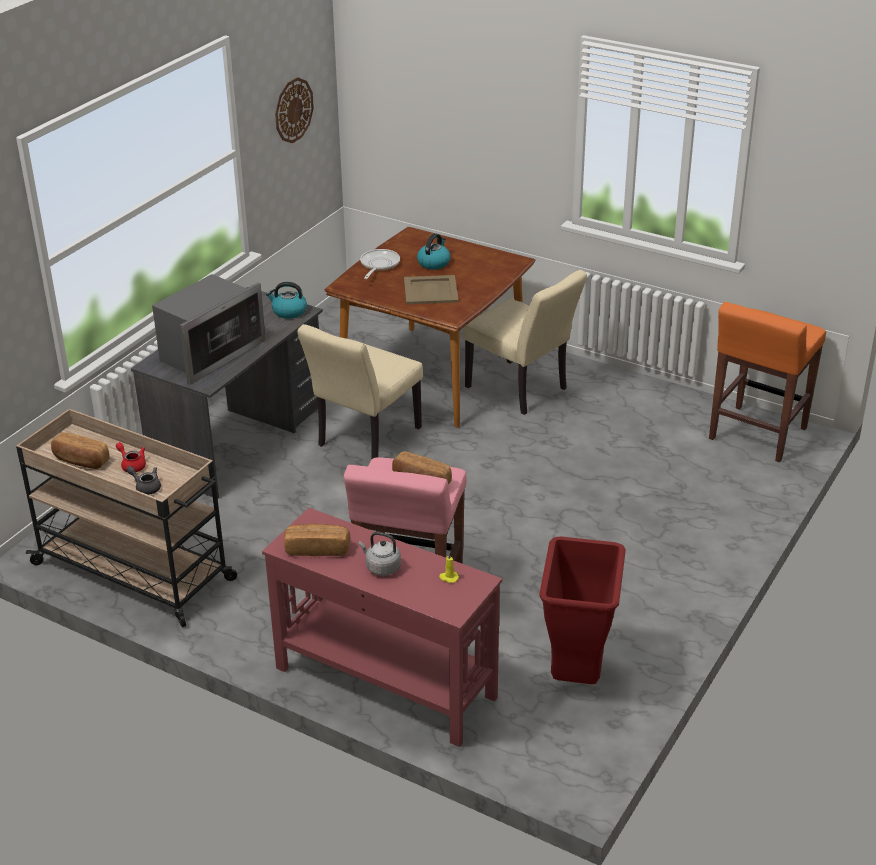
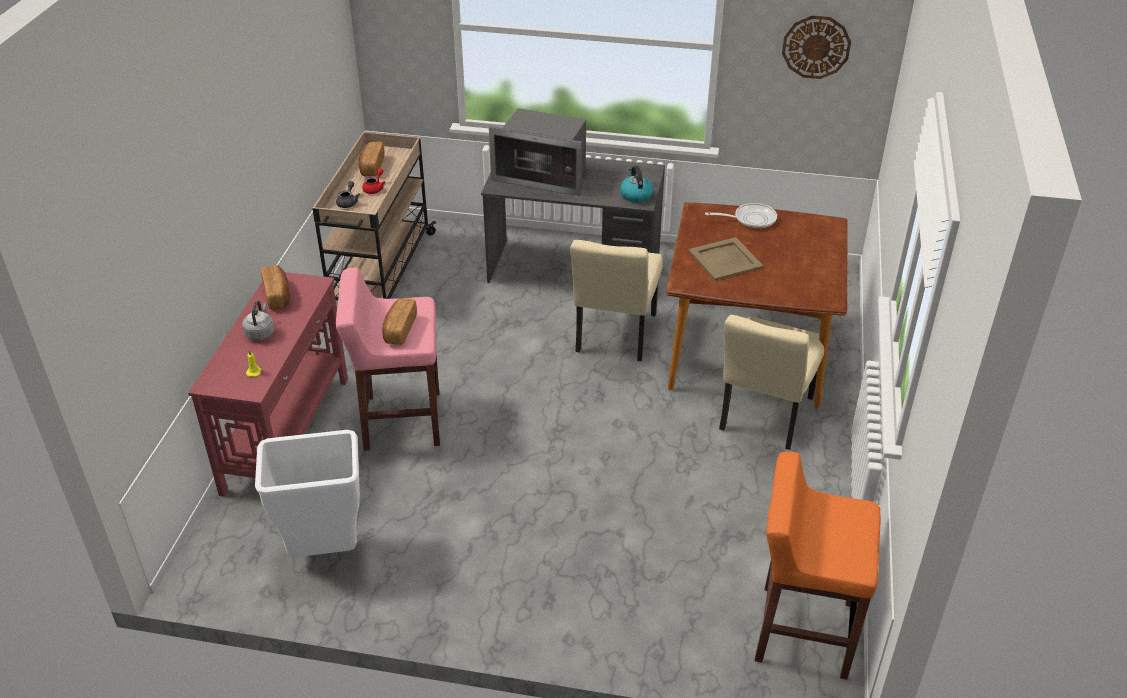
camera: 70 degrees right, 5 degrees up
beige chair [298,324,423,460] -> beige chair turned 90 degrees counterclockwise [570,240,663,361]
kettle [417,233,450,270] -> none
red trash can [539,536,626,684] -> white trash can [255,430,360,557]

